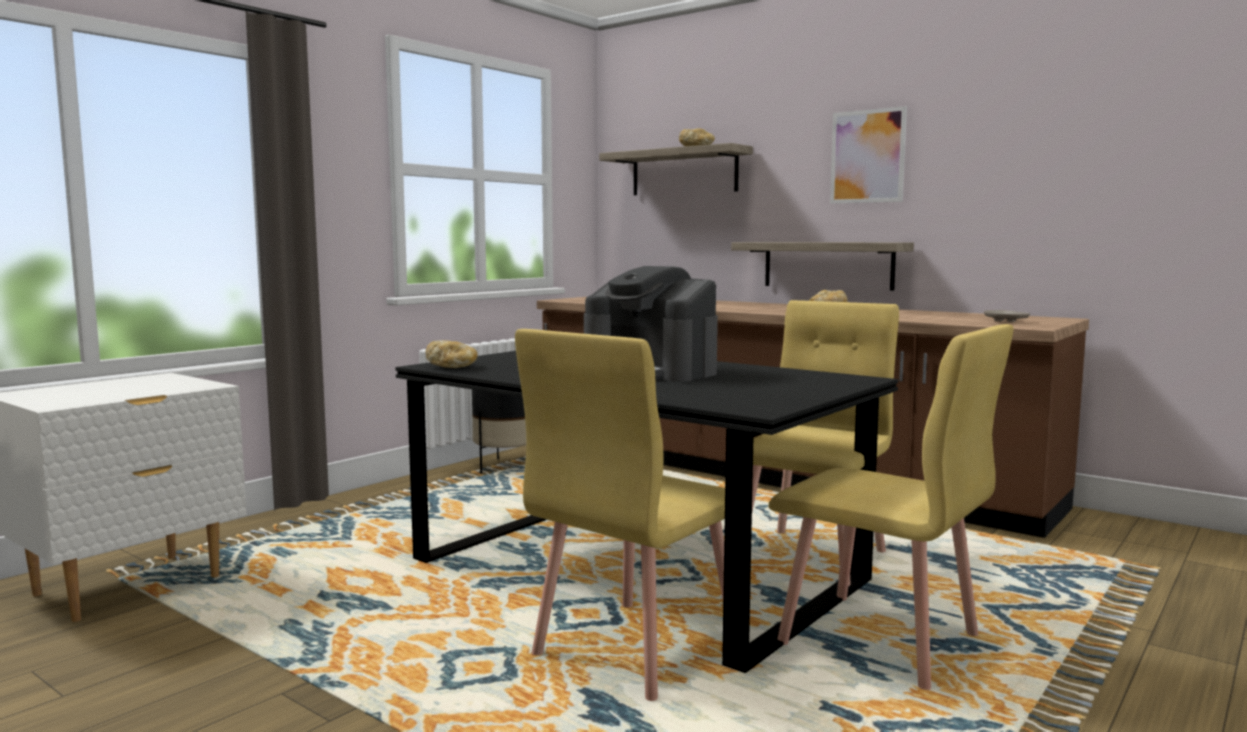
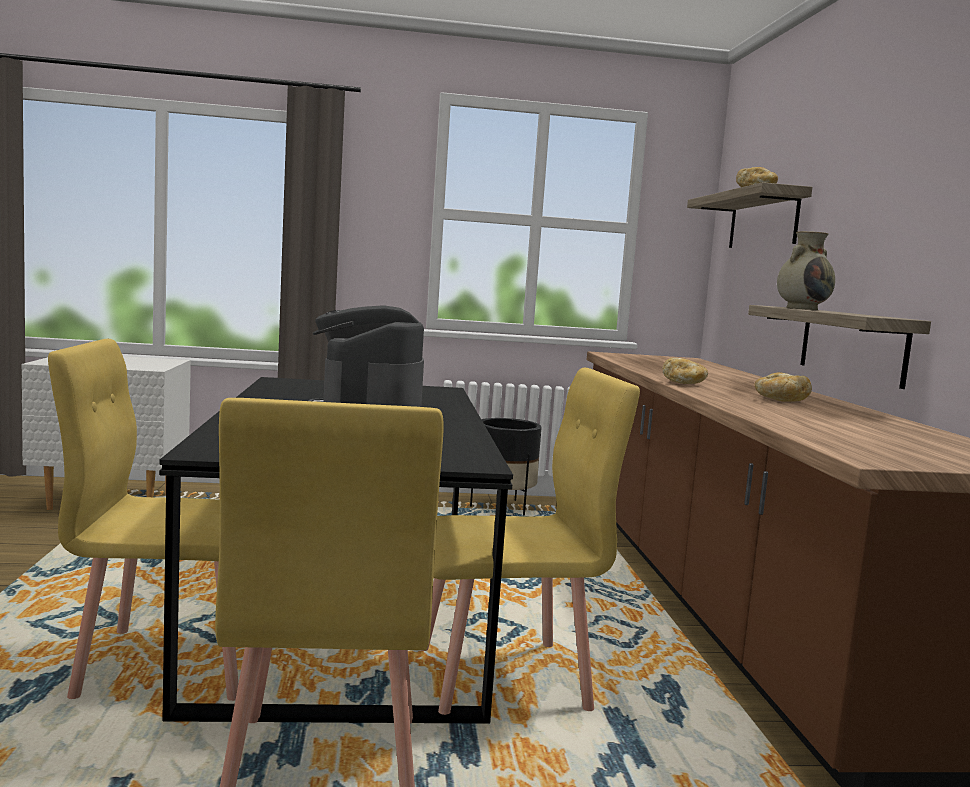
camera: 45 degrees right, 0 degrees up
bread [426,340,478,368] -> bread moved to [662,358,708,384]
picture [830,106,907,204] -> none
beige plate [984,310,1030,322] -> none
none -> beige vase [777,231,835,310]

